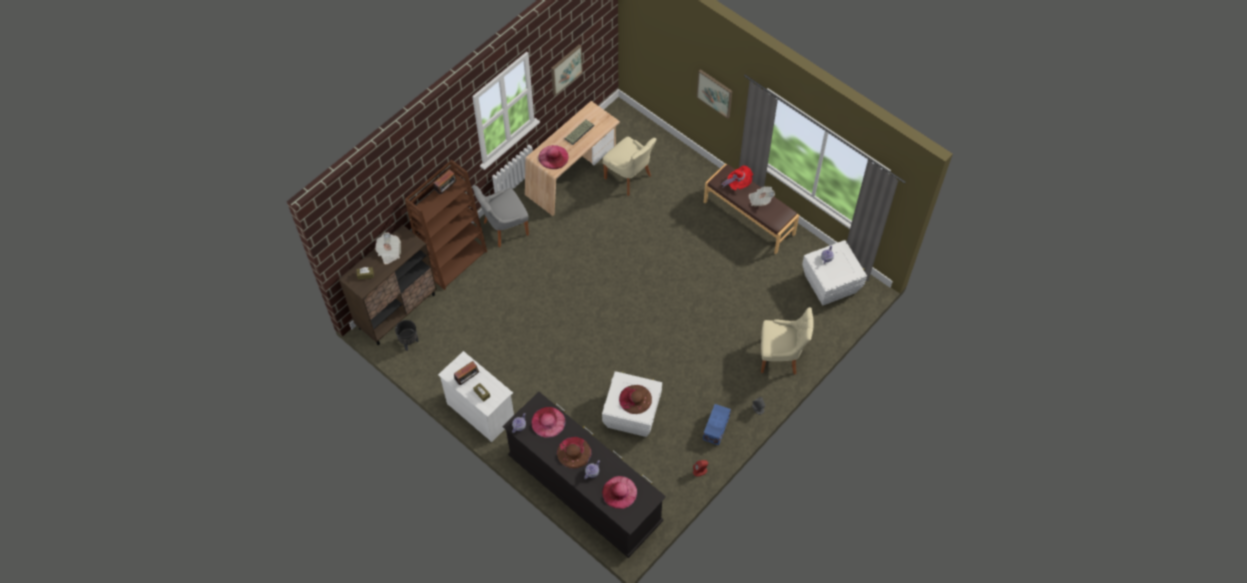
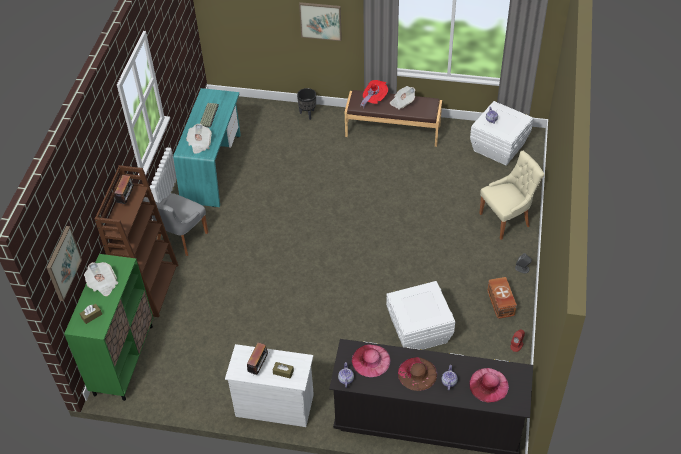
camera: 30 degrees left, 10 degrees down
brown cabinet [339,225,436,345] -> green cabinet [64,254,153,401]
black planter [395,320,419,351] -> black planter moved to [297,88,316,120]
beige desk [525,101,620,216] -> turquoise desk [173,88,241,207]
pink hat [539,145,569,169] -> newspaper [186,124,212,154]
picture [551,44,583,96] -> picture moved to [46,226,82,301]
beige chair [602,137,657,196] -> none
brown hat [619,385,652,414] -> none
blue storage box [703,404,731,445] -> brown storage box [487,277,517,319]

